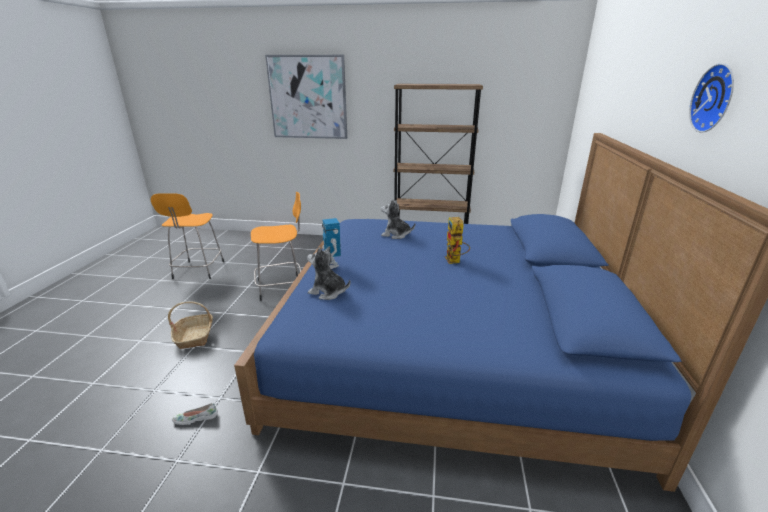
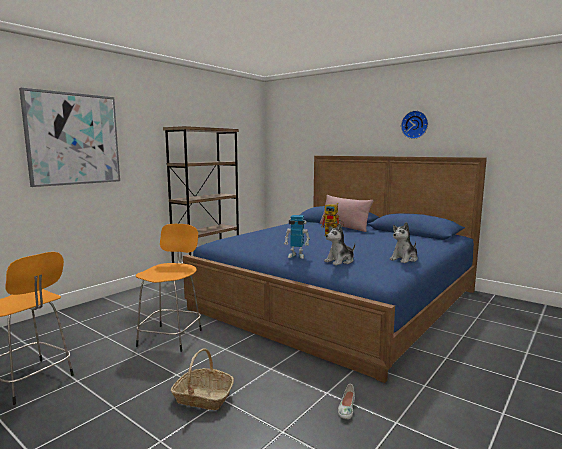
camera: 60 degrees left, 15 degrees down
plush toy [381,199,415,239] -> plush toy moved to [389,222,418,263]
none -> pink pillow [320,195,373,232]

